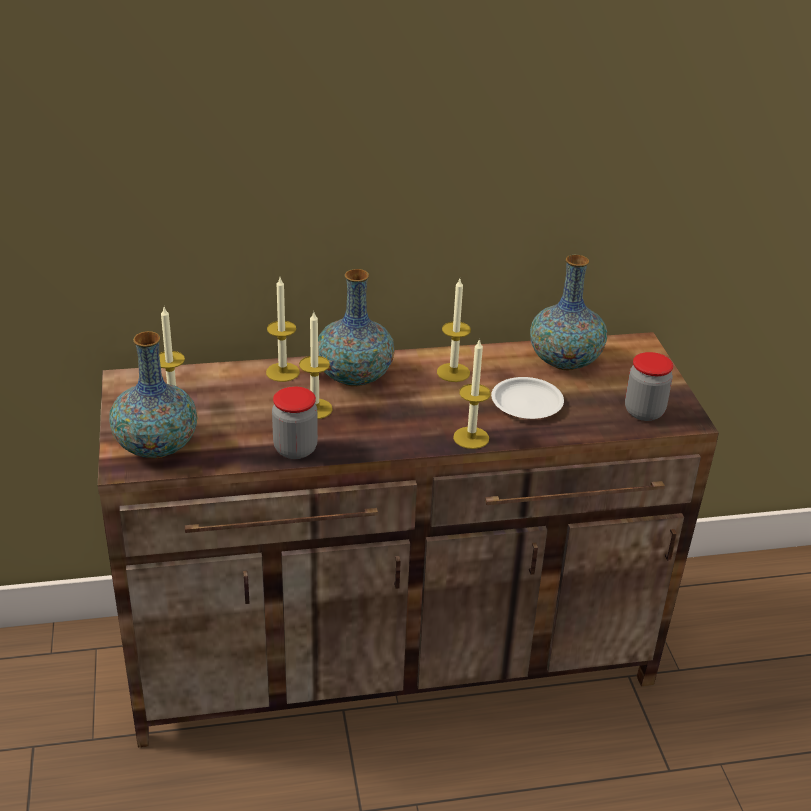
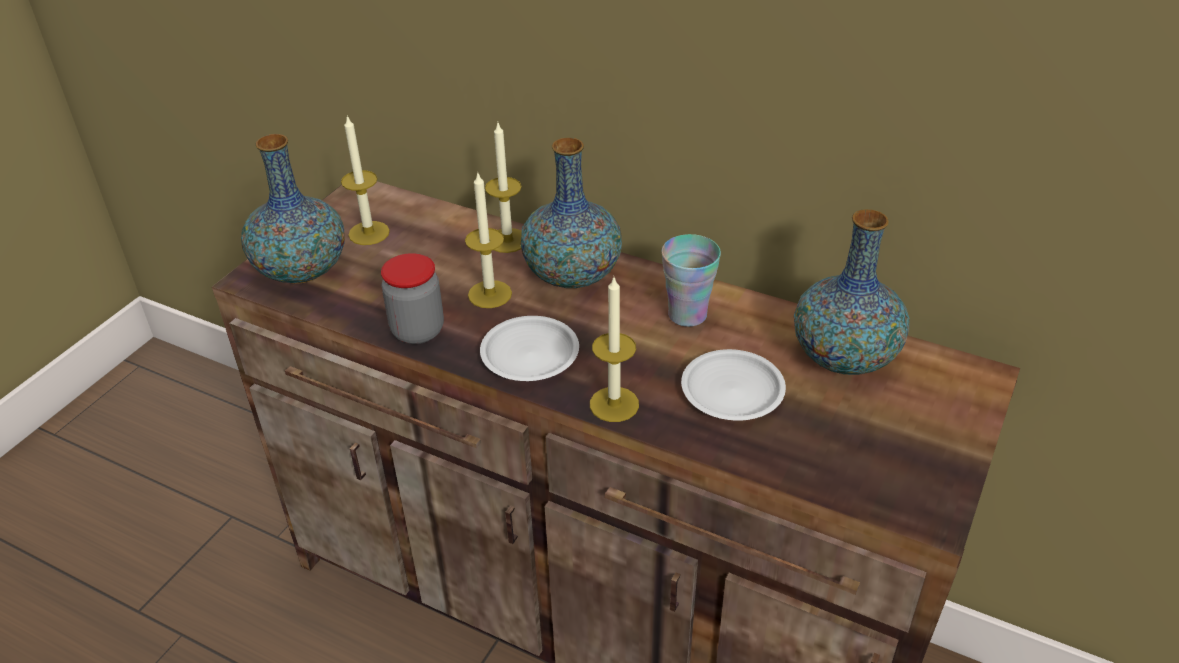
camera: 40 degrees right, 5 degrees up
candle [437,279,471,382] -> cup [662,234,721,327]
jar [625,352,673,421] -> none
none -> white plate [480,316,579,381]

